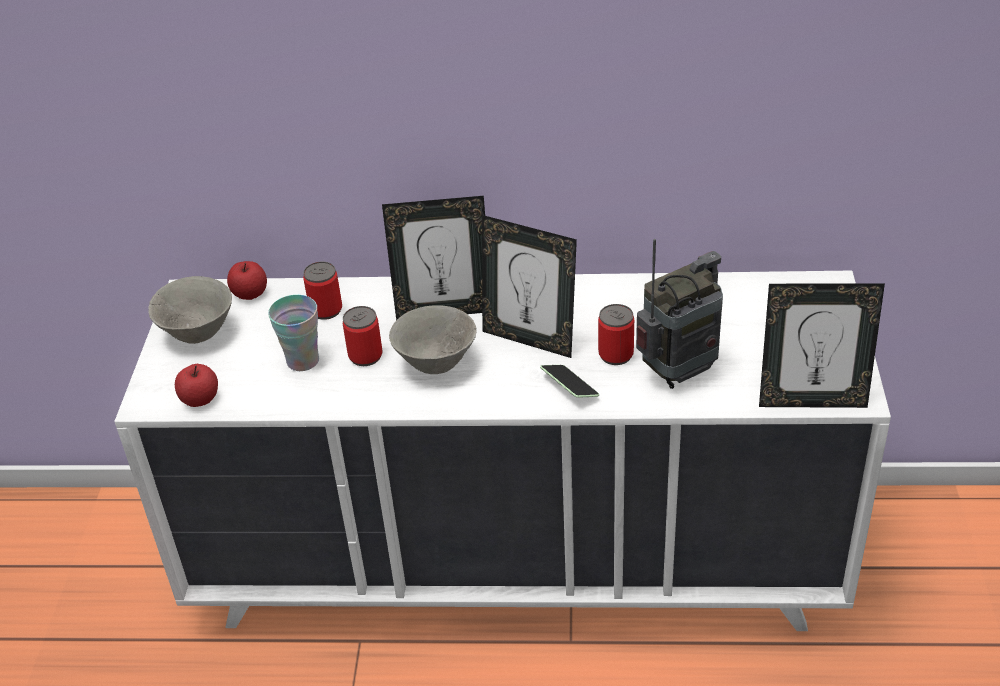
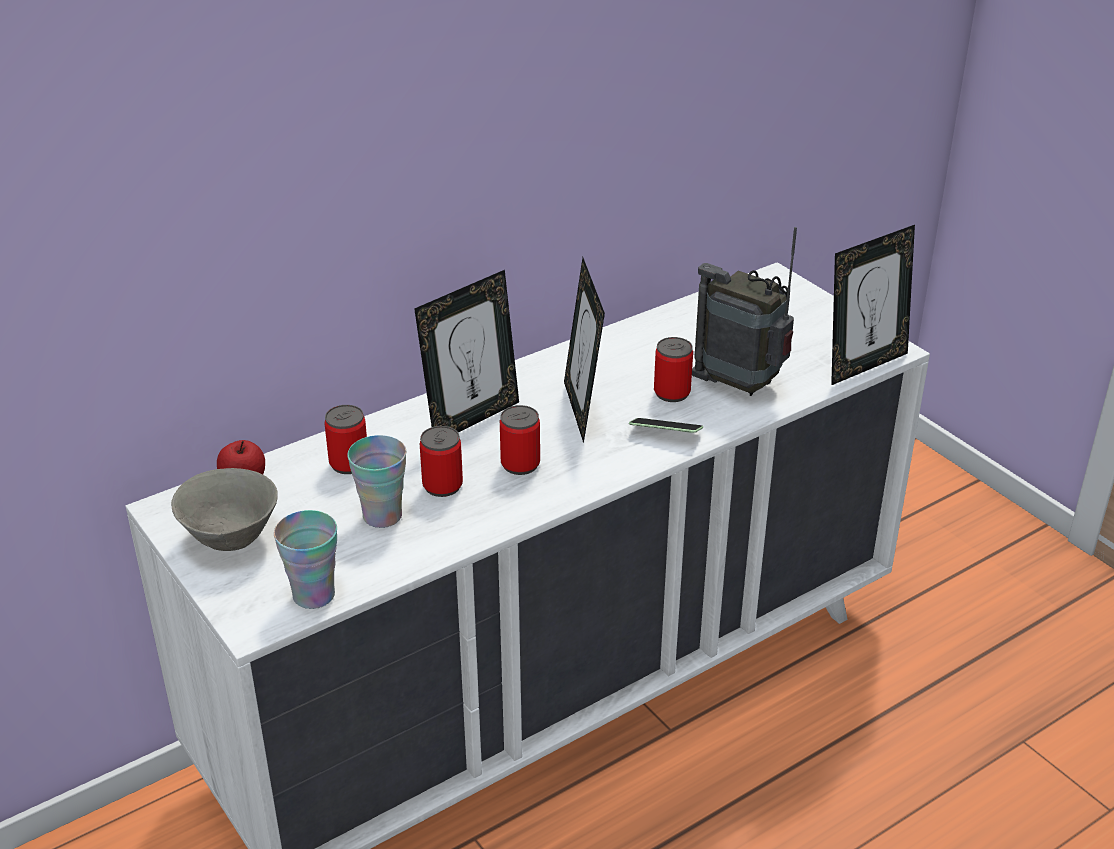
camera: 40 degrees left, 5 degrees down
apple [175,364,218,407] -> cup [274,510,337,609]
grey bowl [389,305,477,374] -> can [500,405,540,475]
picture frame [482,215,577,358] -> picture frame turned 90 degrees clockwise [564,257,605,443]
radio [636,239,723,389] -> radio turned 75 degrees counterclockwise [692,227,797,396]

